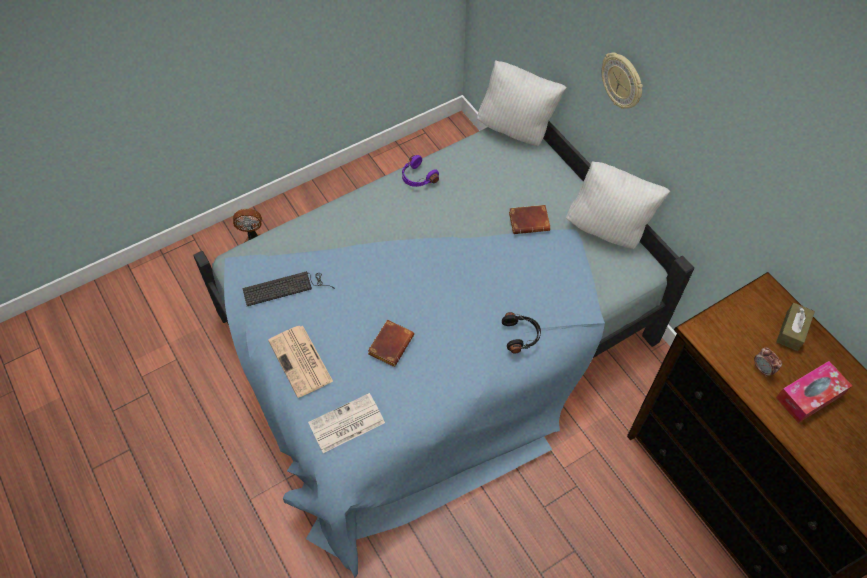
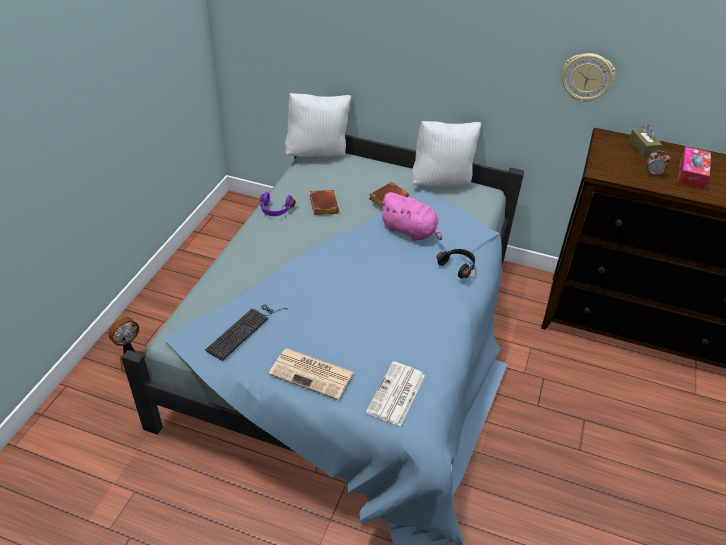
camera: 40 degrees left, 15 degrees down
brown book [368,320,414,367] -> brown book moved to [309,190,339,215]
wall clock [602,53,643,109] -> wall clock moved to [562,53,615,102]
none -> pink plush toy [379,192,442,241]

